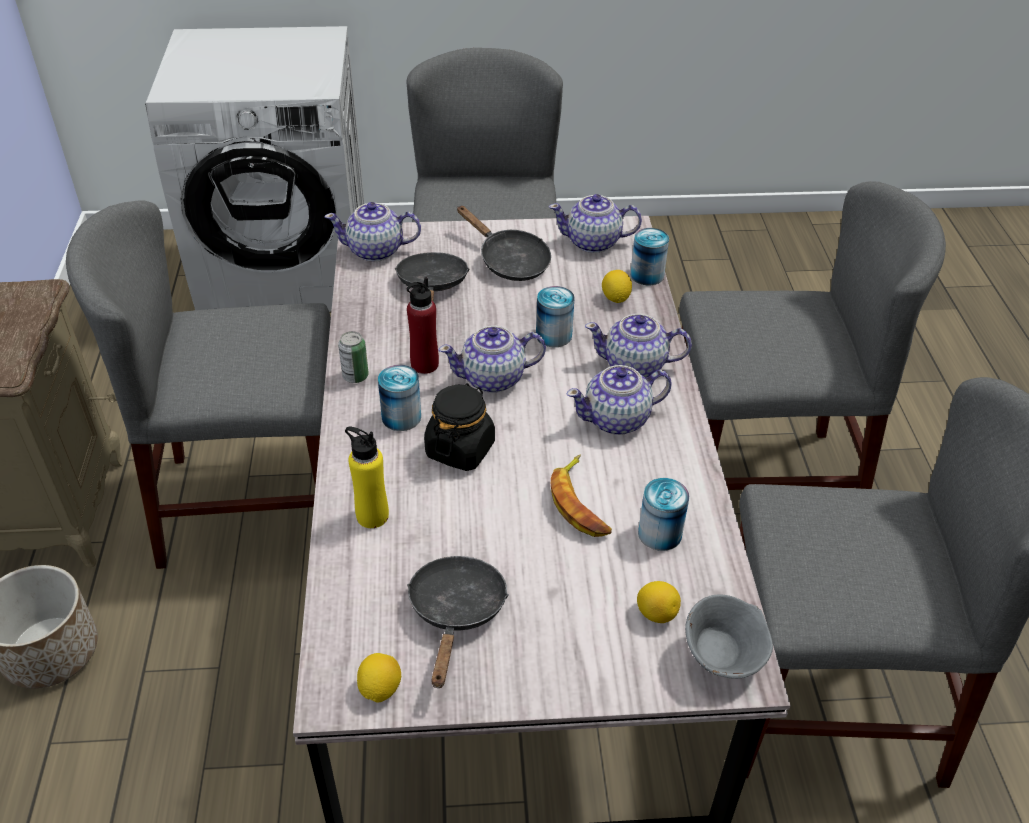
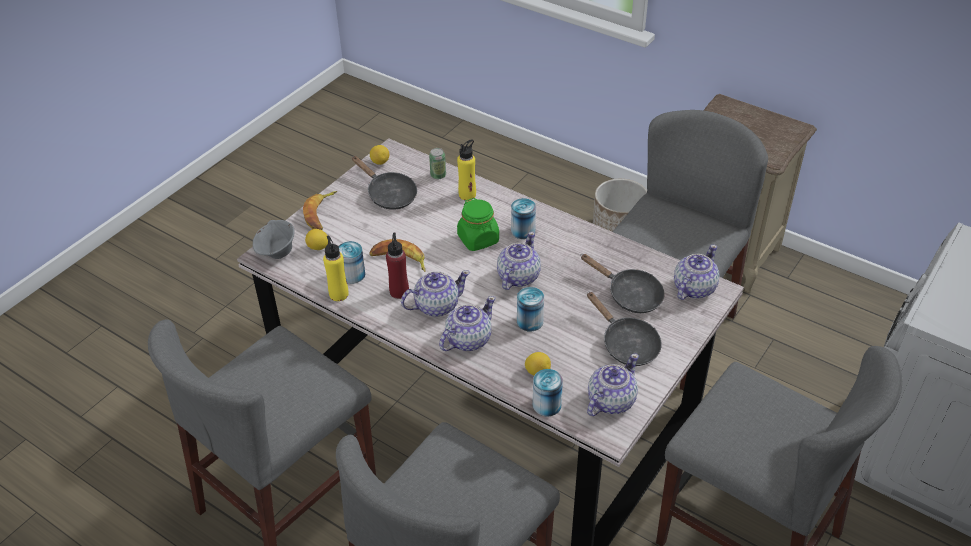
camera: 130 degrees right, 0 degrees up
can [338,331,369,383] -> can moved to [429,148,446,179]
red bottle [407,277,439,374] -> red bottle moved to [386,233,409,299]
black jar [424,383,495,471] -> green jar [457,198,499,251]
black frying pan [457,206,551,281] -> black frying pan turned 120 degrees counterclockwise [587,292,662,366]
teapot [567,365,672,435] -> teapot turned 45 degrees clockwise [401,270,470,317]
none -> banana [303,191,337,230]
none -> yellow bottle [323,236,349,301]

